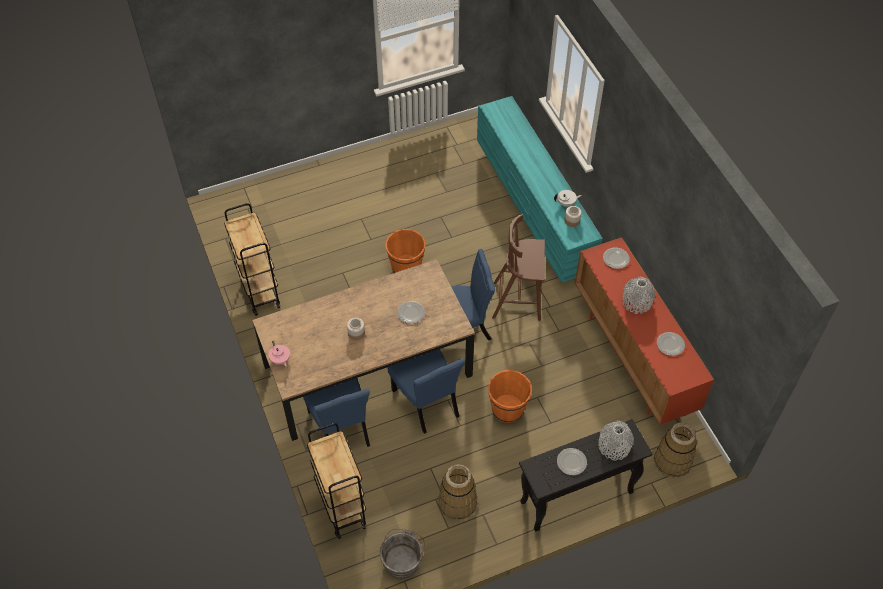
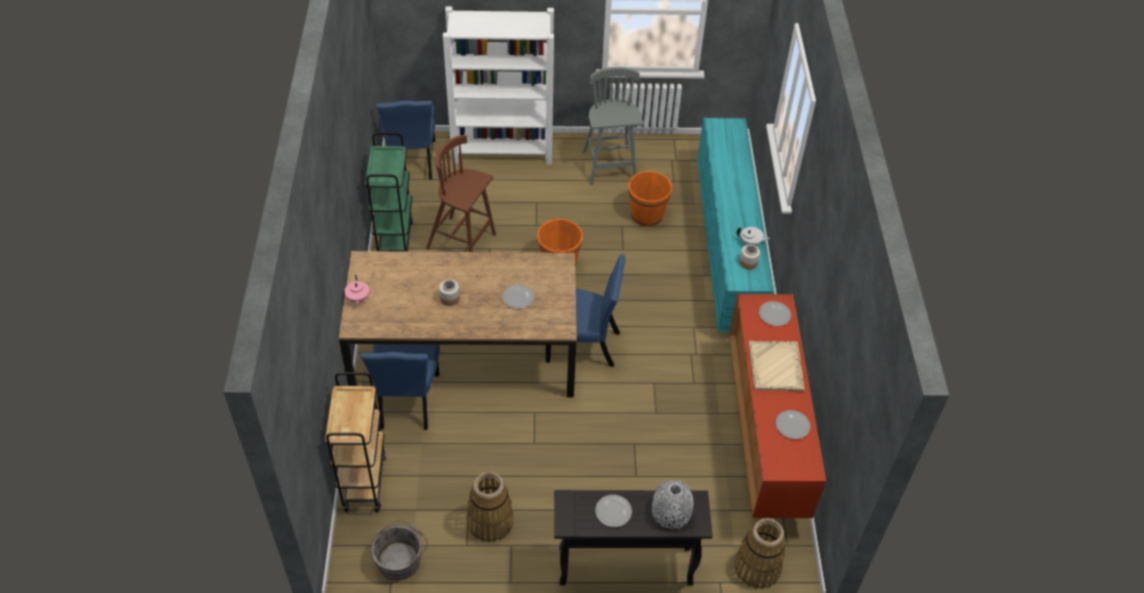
camera: 20 degrees right, 5 degrees down
brown cart [224,203,280,316] -> green cart [364,133,413,252]
blue chair [388,349,465,434] -> blue chair moved to [376,101,435,180]
orange bucket [488,370,532,423] -> orange bucket moved to [629,171,672,227]
brown stool [492,215,545,321] -> brown stool moved to [426,135,496,252]
grey vase [622,277,655,314] -> beige tray [749,341,805,391]
none -> white bookcase [443,6,554,165]
none -> grey stool [583,67,644,185]

